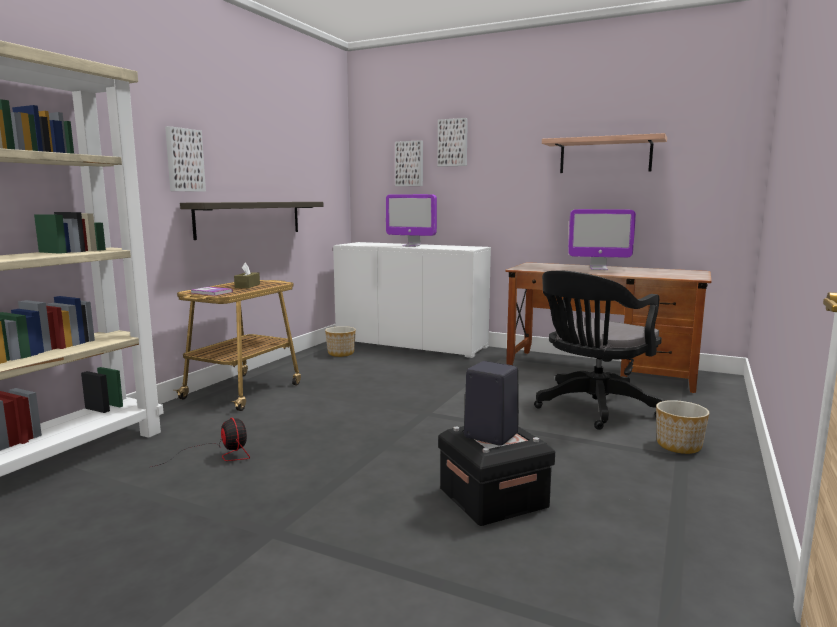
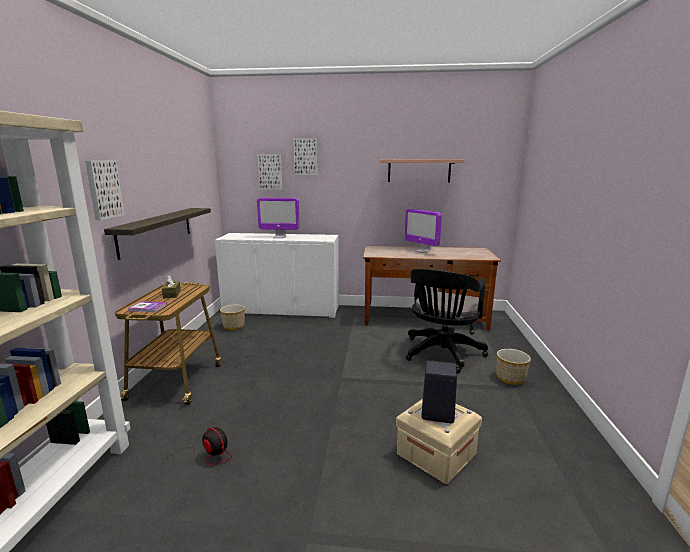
camera: 20 degrees left, 5 degrees up
black storage box [438,426,555,526] -> beige storage box [396,399,482,484]
monitor [568,209,636,270] -> monitor turned 60 degrees clockwise [405,209,442,253]

